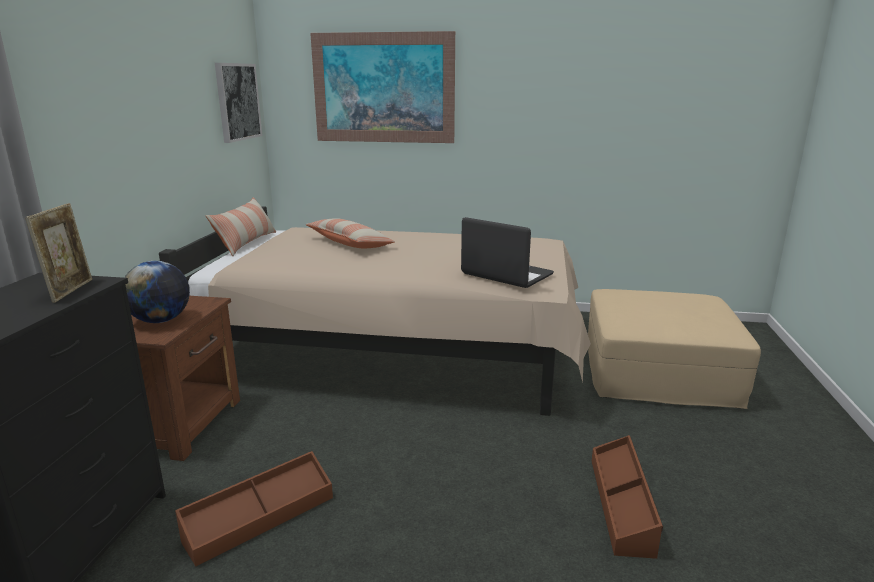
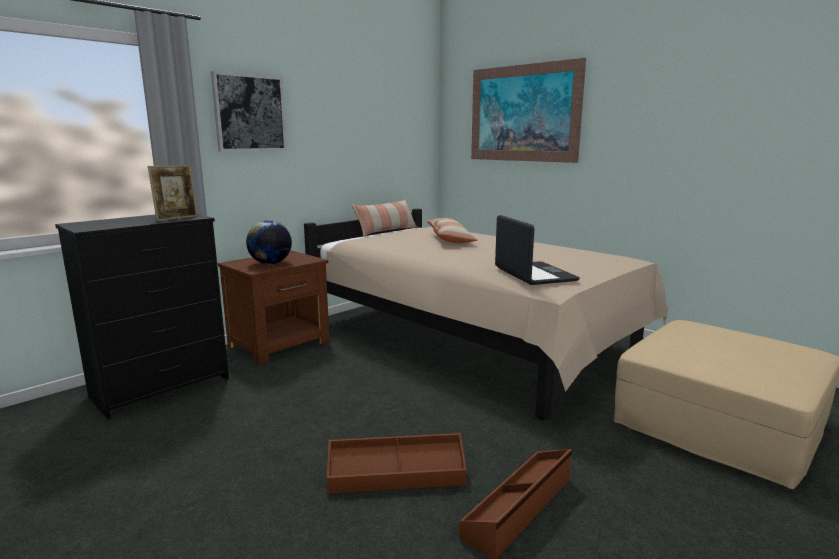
camera: 35 degrees right, 5 degrees down
brown storage box [175,451,333,566] -> brown storage box moved to [327,433,467,494]
picture [215,63,262,143] -> picture moved to [211,71,287,151]

